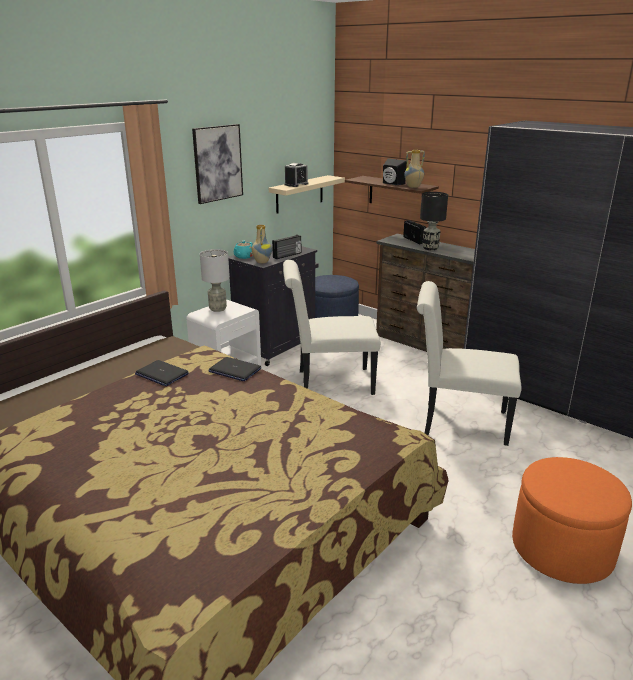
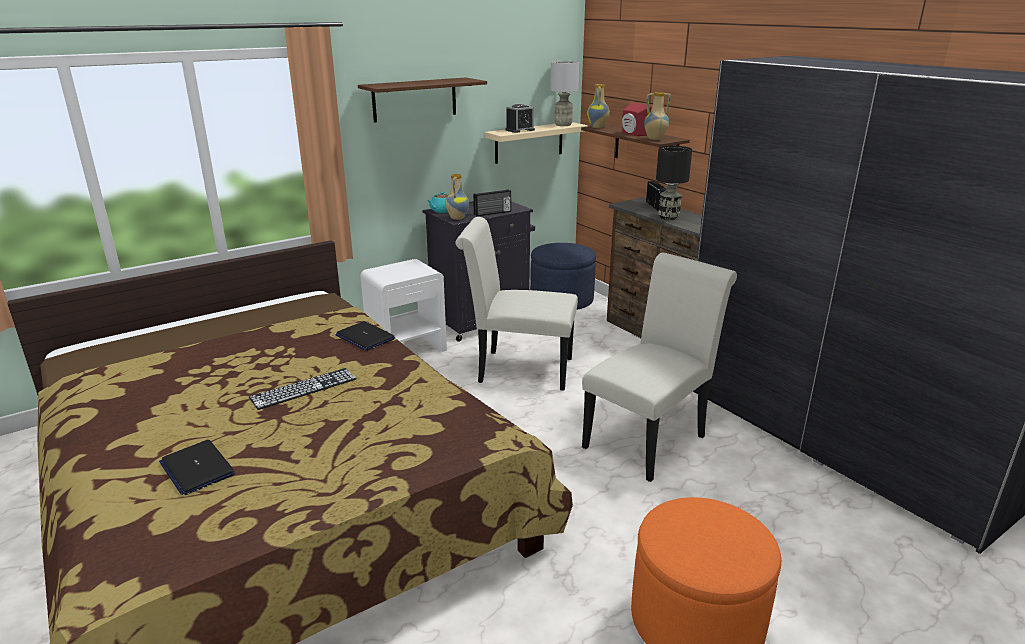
camera: 15 degrees right, 0 degrees up
laptop [135,360,189,386] -> laptop moved to [159,440,235,495]
picture [192,124,243,204] -> shelf [358,78,487,123]
grey table lamp [200,249,230,312] -> grey table lamp moved to [550,61,580,126]
black speaker [383,158,407,185] -> red speaker [622,103,651,136]
white chair [417,281,522,446] -> white chair turned 105 degrees clockwise [582,253,737,482]
none -> keyboard [249,368,357,410]
none -> vase [587,84,610,128]

